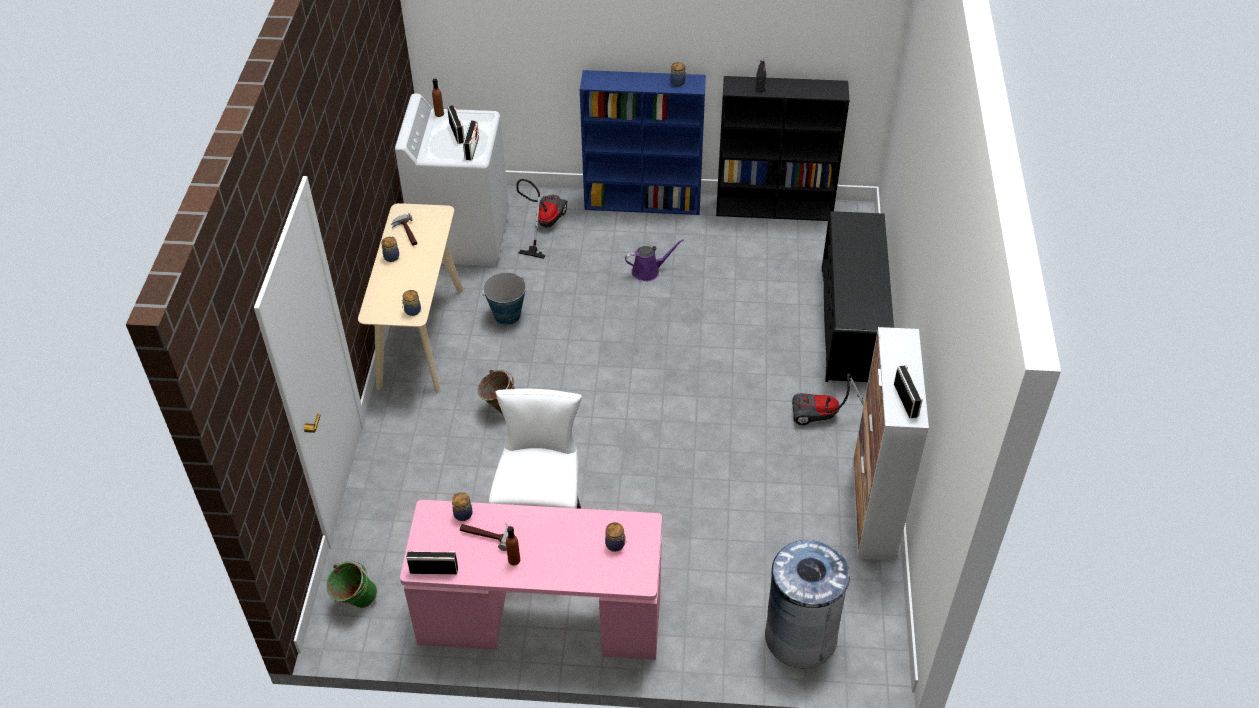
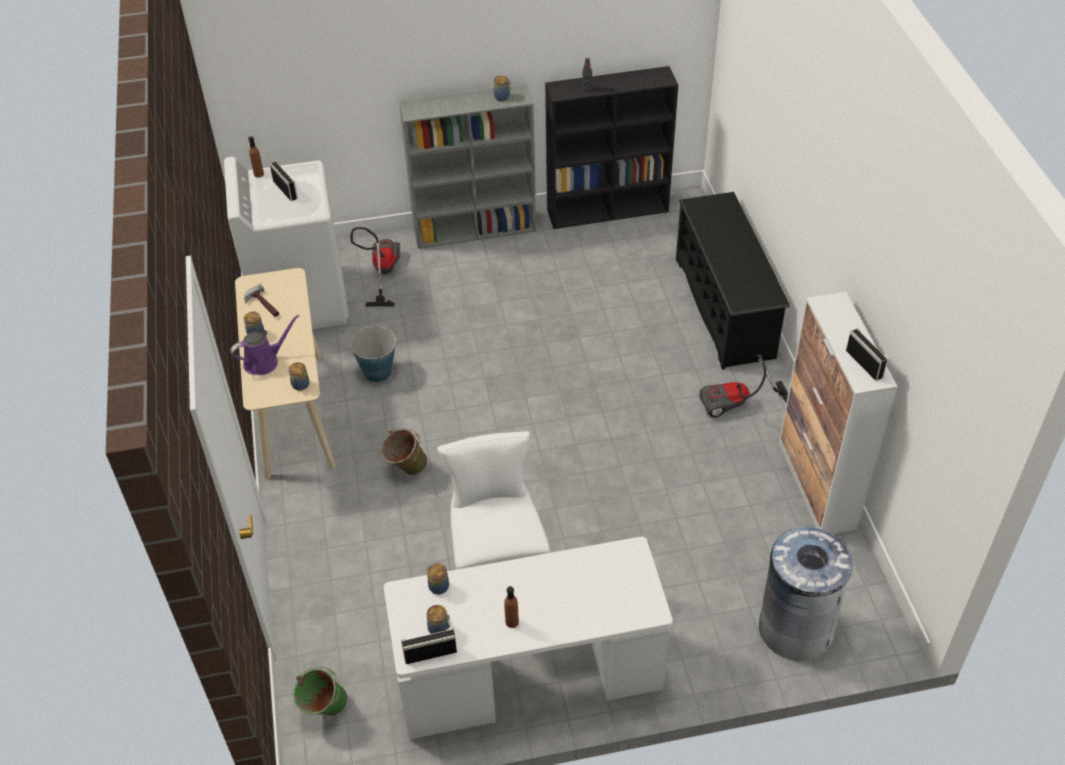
camera: 15 degrees left, 0 degrees up
pink desk [400,500,662,660] -> white desk [384,537,673,739]
hammer [460,522,509,551] -> none
radio [463,120,479,160] -> none
blue bookcase [580,70,706,215] -> grey bookcase [399,85,536,249]
jar [605,522,626,552] -> jar moved to [427,605,451,634]
purple watering can [625,239,684,281] -> purple watering can moved to [230,314,299,375]

